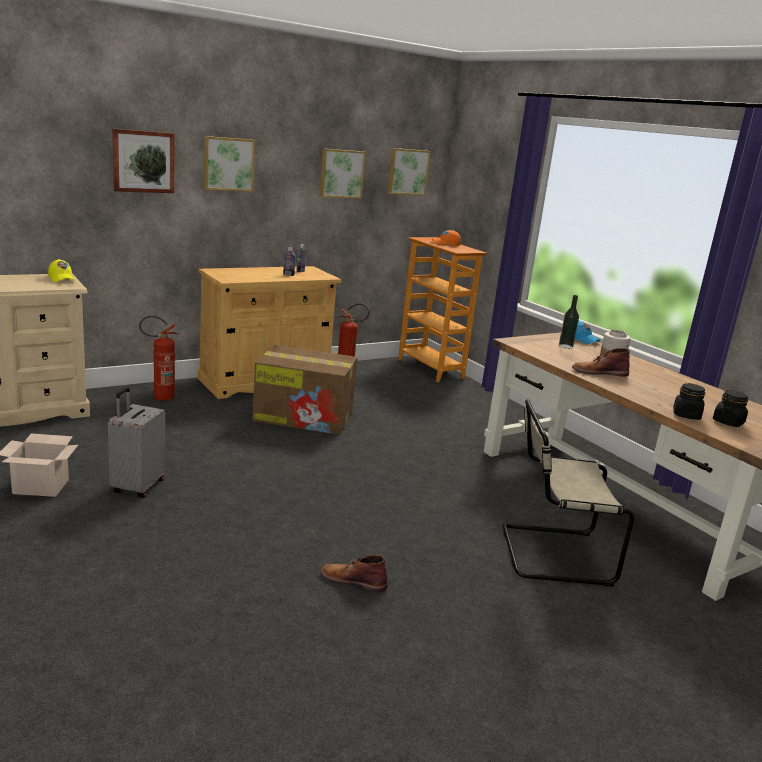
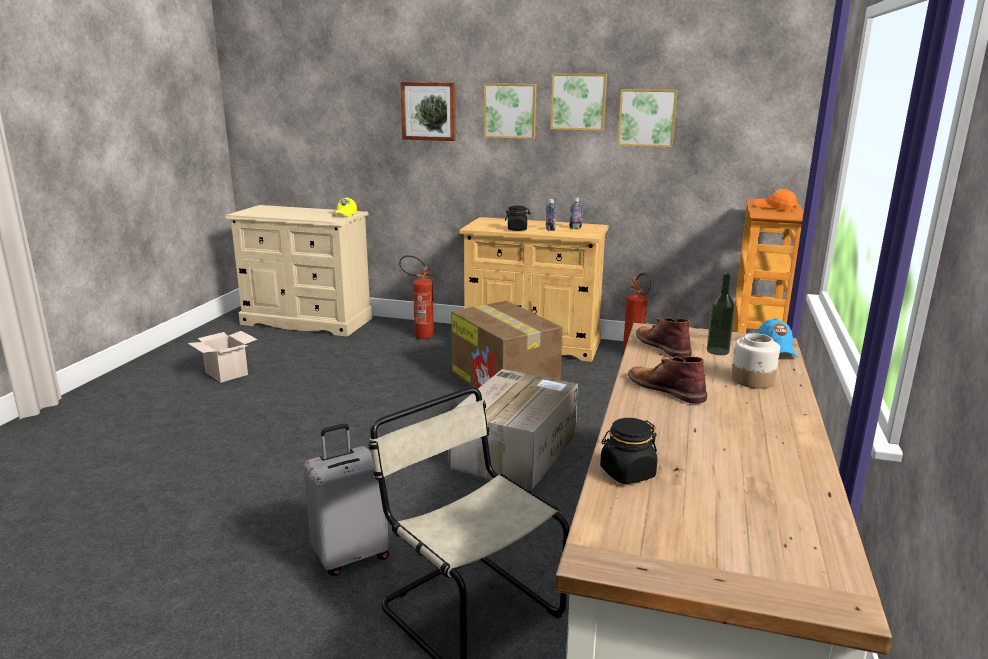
camera: 50 degrees right, 0 degrees up
grey suitcase [108,387,165,498] -> grey suitcase moved to [303,424,389,576]
brown boot [320,555,388,592] -> brown boot moved to [636,317,692,357]
picture [387,148,431,195] -> picture moved to [550,74,607,131]
black jar [713,390,748,427] -> black jar moved to [505,206,531,231]
none -> cardboard box [449,369,578,490]

